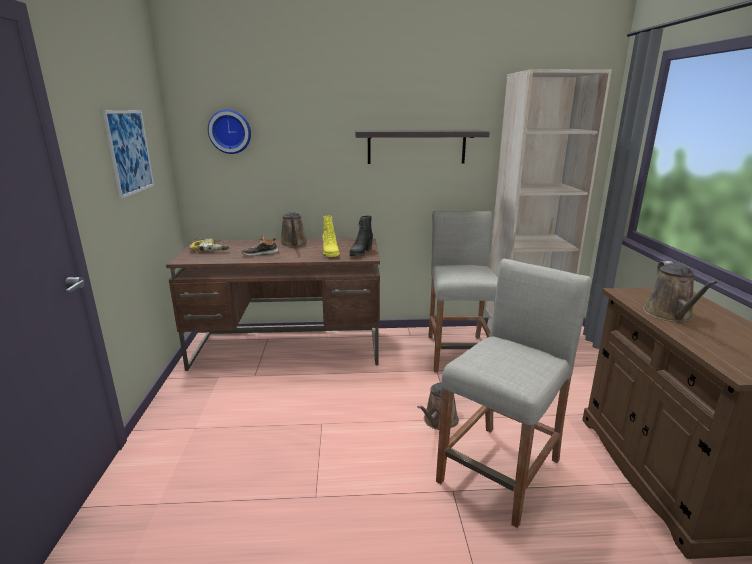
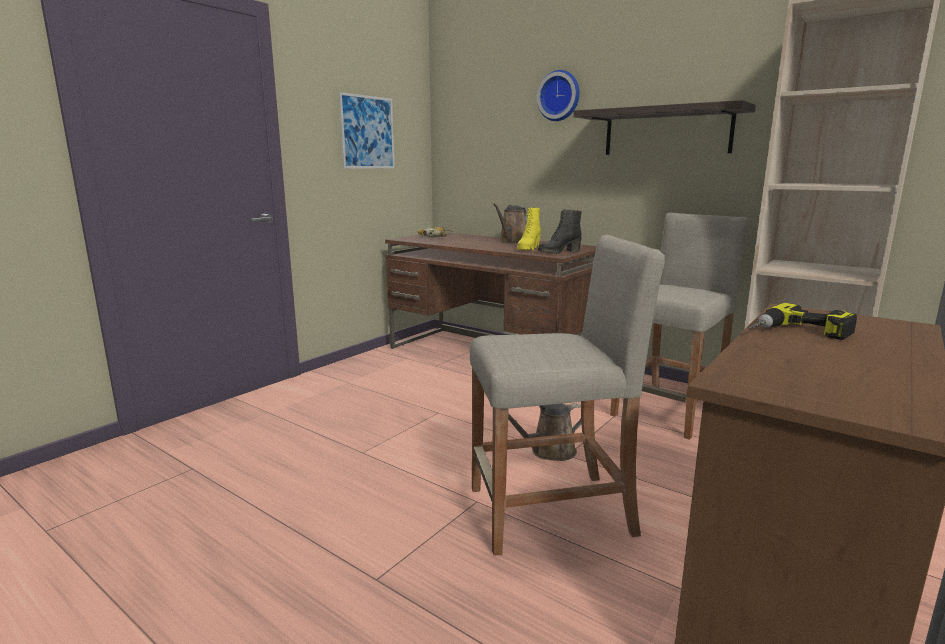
camera: 40 degrees right, 5 degrees down
wall clock [208,109,251,154] -> wall clock moved to [537,70,580,121]
shoe [242,235,279,256] -> none
brown watering can [643,261,717,322] -> power drill [748,303,857,340]

